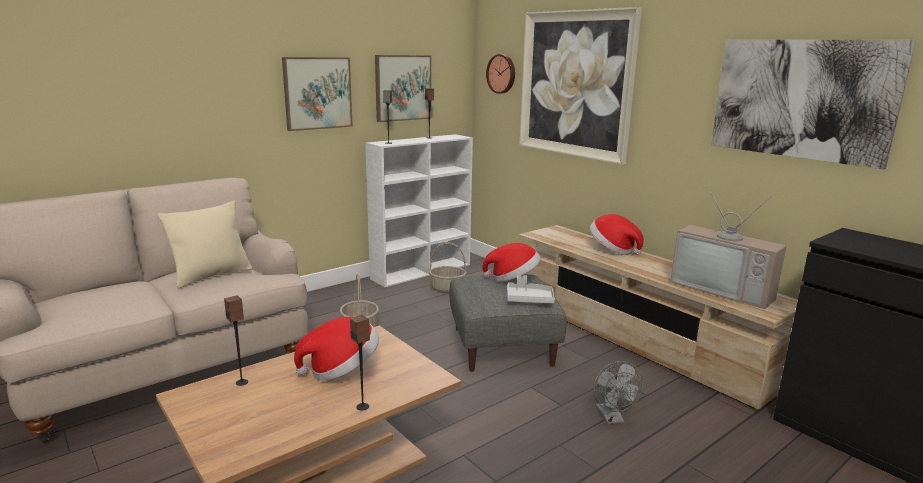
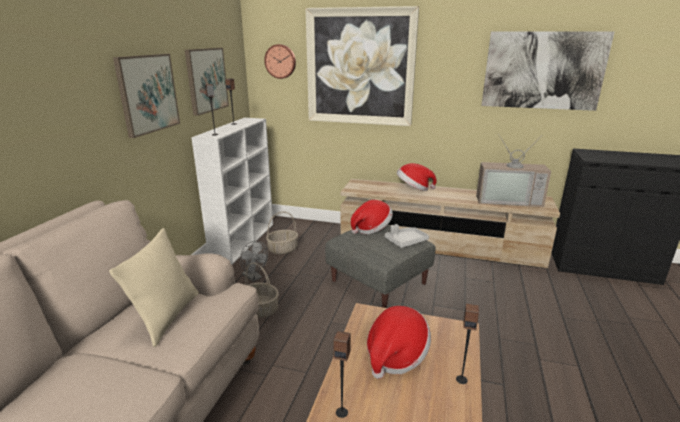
camera: 35 degrees left, 5 degrees up
grey fan [594,361,643,424] -> grey fan moved to [240,241,268,282]

